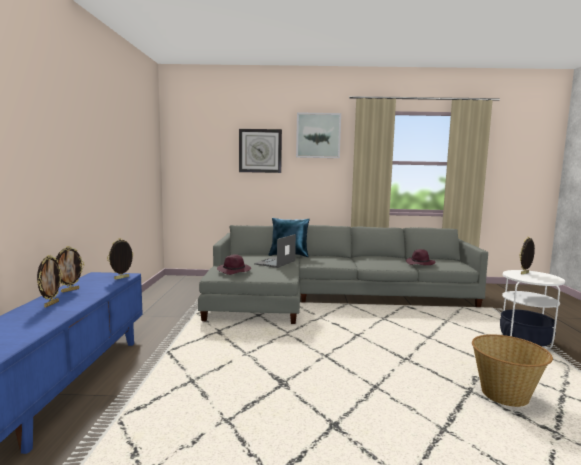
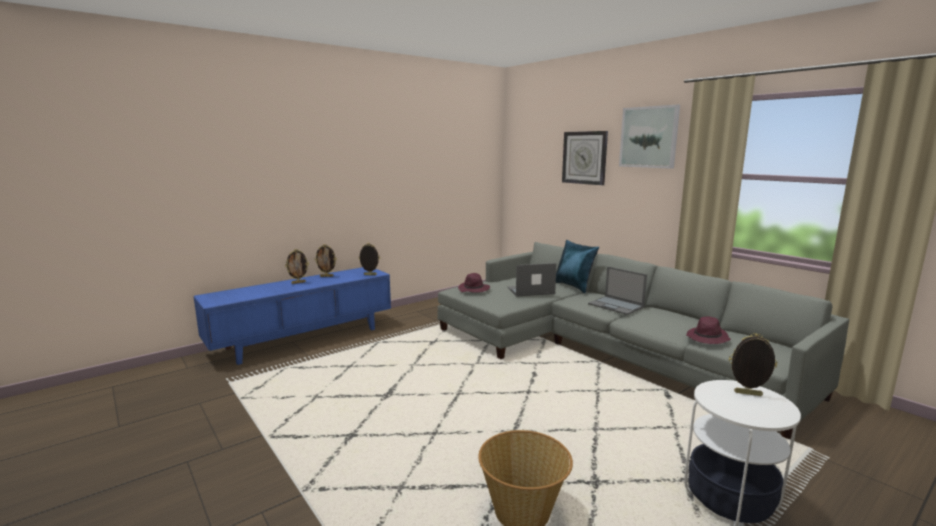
camera: 50 degrees right, 5 degrees up
none -> laptop [588,267,647,315]

